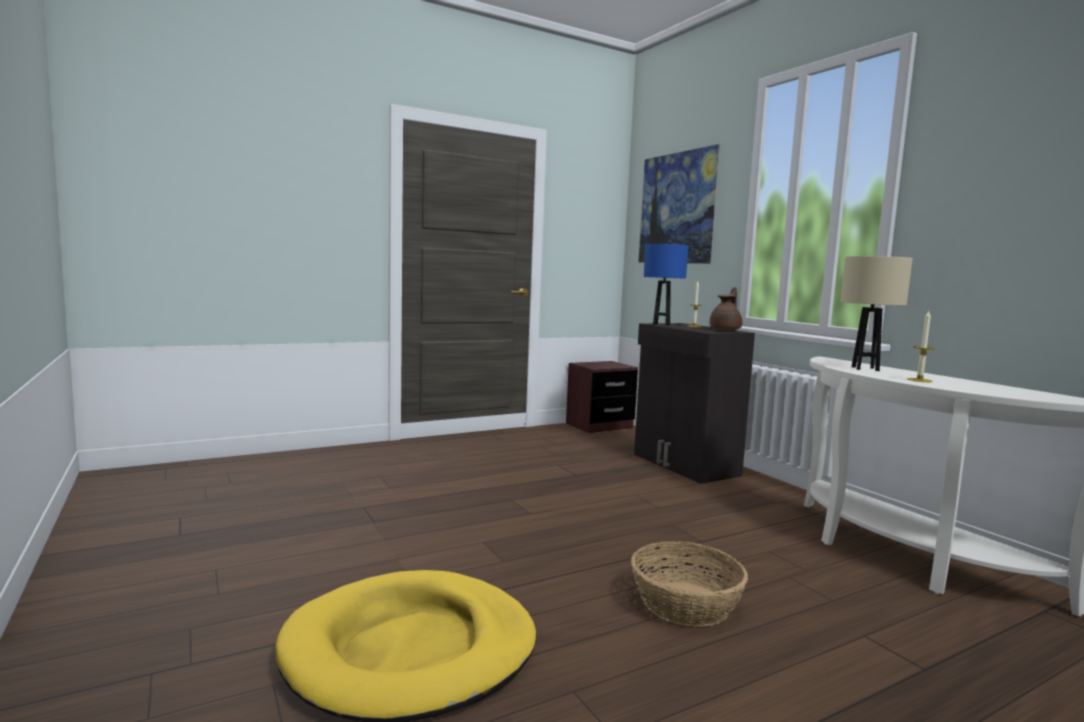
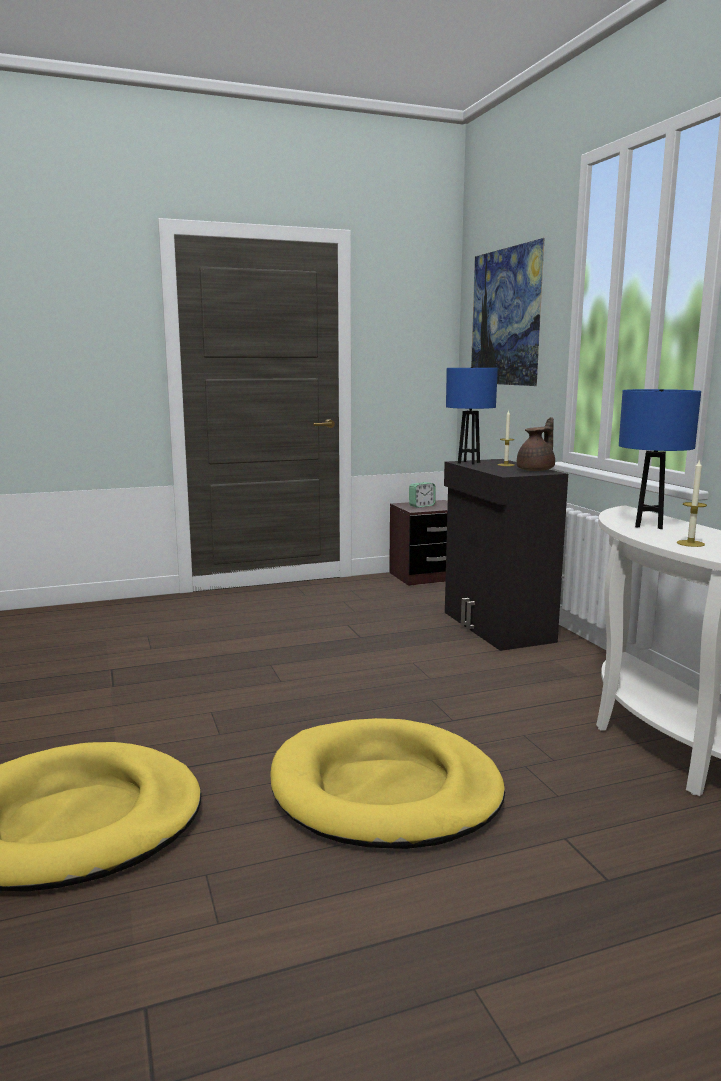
camera: 10 degrees right, 5 degrees up
basket [631,541,748,627] -> yellow dog bed [270,718,505,849]
beige table lamp [841,256,913,371] -> blue table lamp [619,389,701,529]
none -> alarm clock [409,482,435,508]

